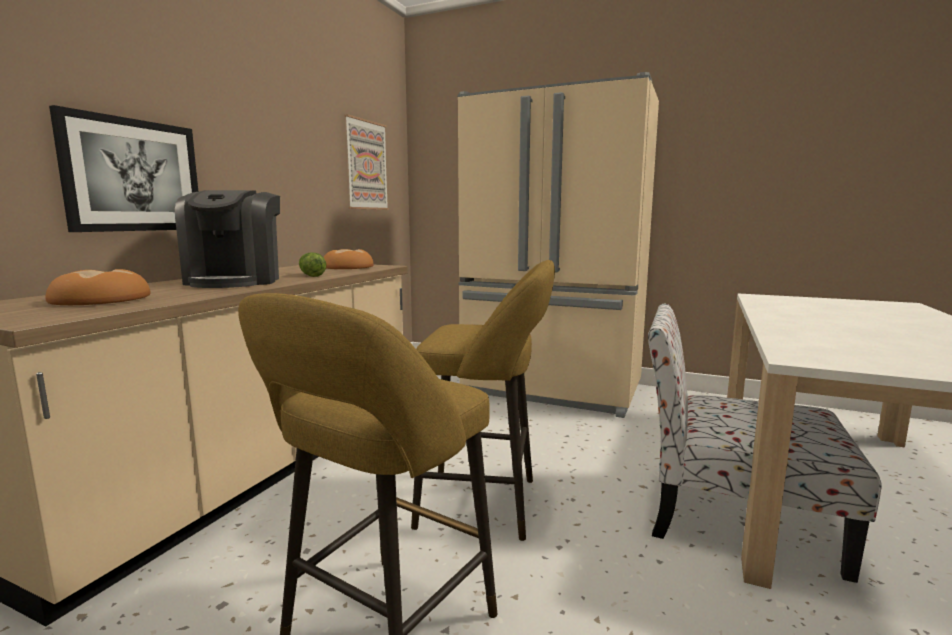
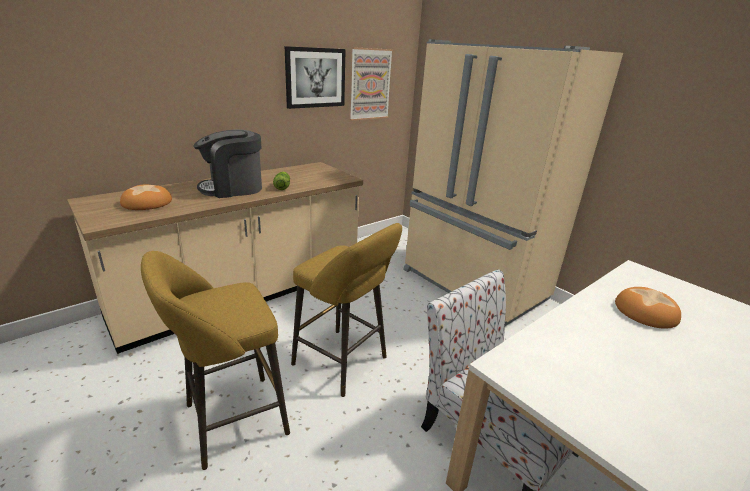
camera: 25 degrees right, 15 degrees up
picture [49,105,198,232] -> picture moved to [285,46,346,109]
coffee machine [175,190,280,288] -> coffee machine turned 45 degrees clockwise [194,130,262,198]
bread [324,249,374,269] -> bread moved to [615,287,681,329]

